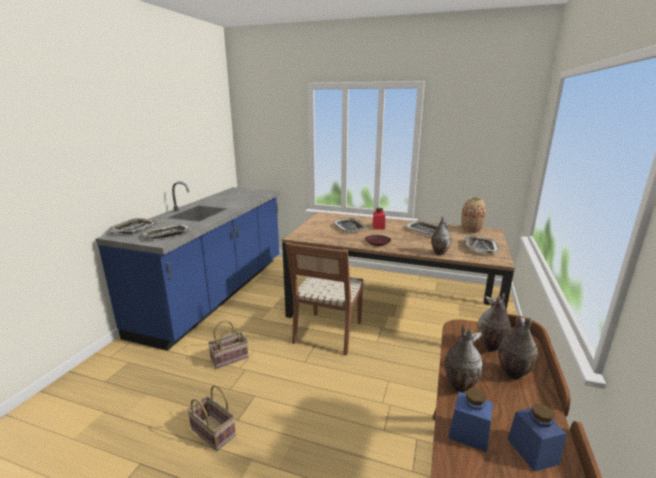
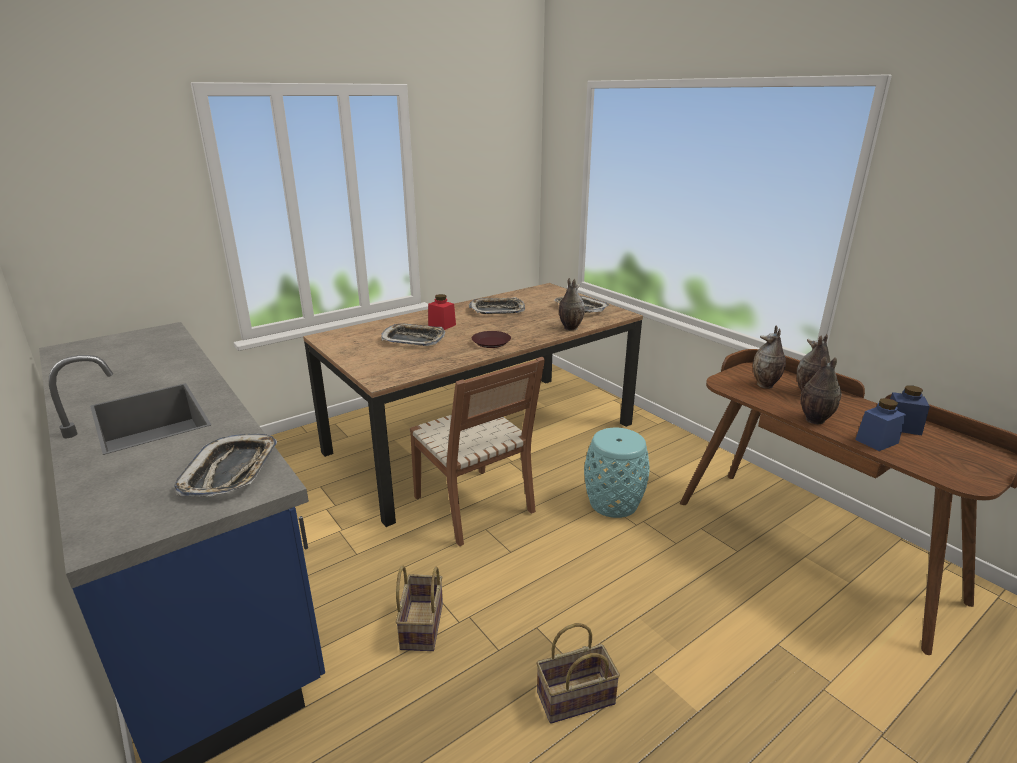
camera: 55 degrees left, 5 degrees up
tray [109,218,157,234] -> none
vase [461,197,486,234] -> none
none -> turquoise stool [584,428,649,518]

